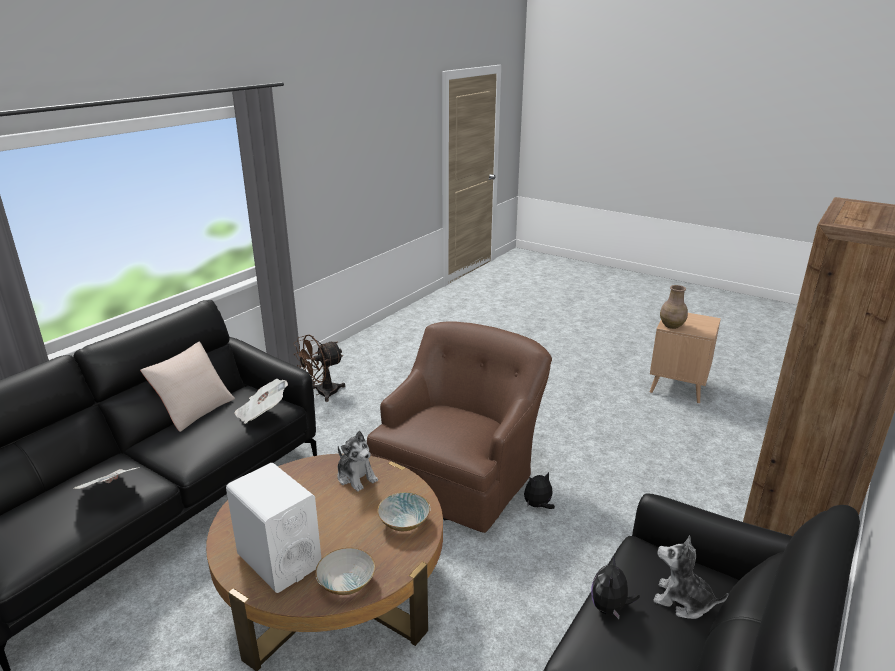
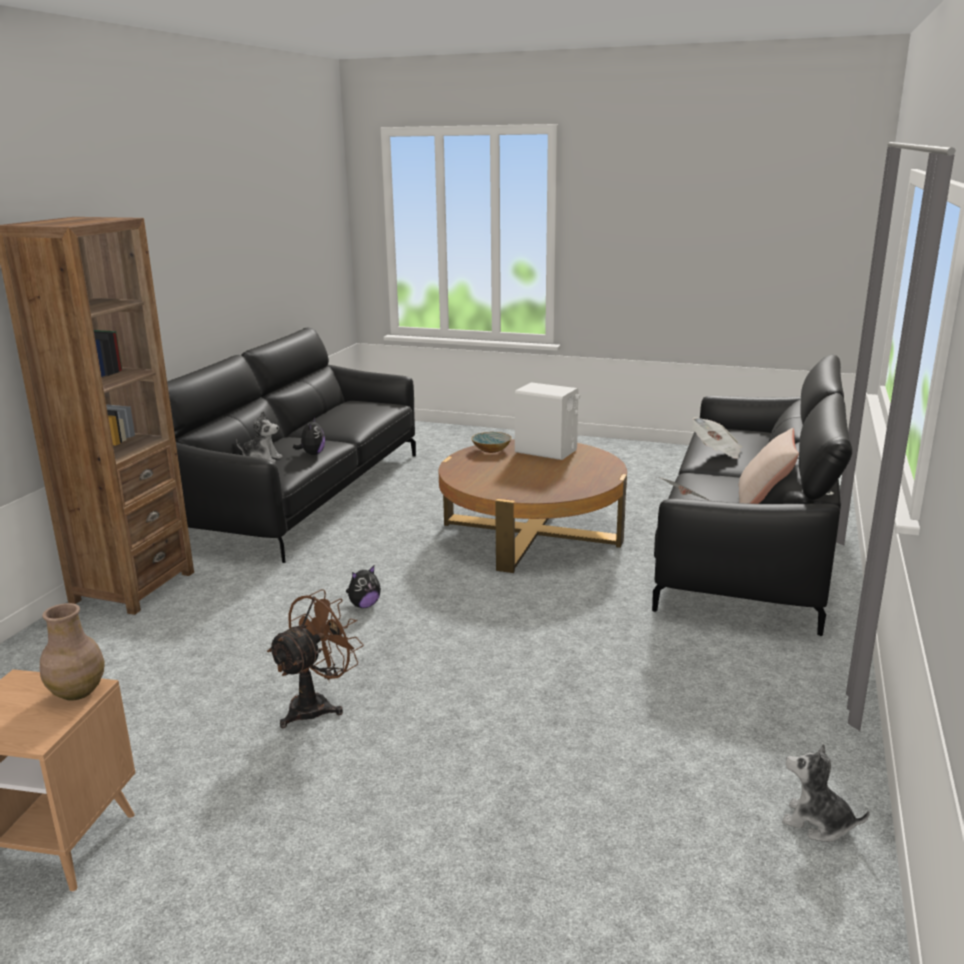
camera: 165 degrees right, 5 degrees down
brown fan [293,334,345,402] -> brown fan moved to [267,589,364,728]
plush toy [338,431,378,492] -> plush toy moved to [782,744,870,842]
brown armchair [367,321,552,533] -> none
bowl [377,492,431,531] -> none

